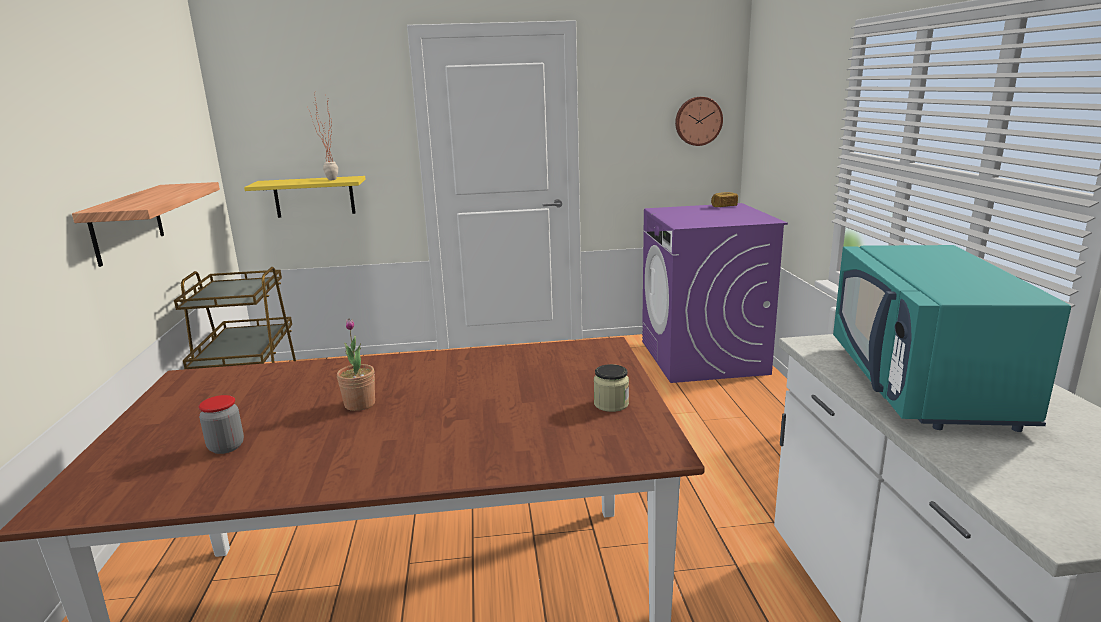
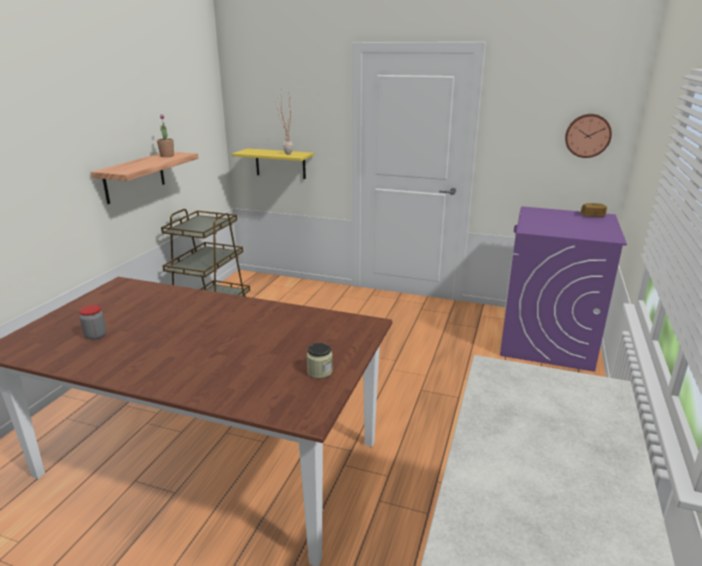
camera: 25 degrees right, 5 degrees up
potted plant [337,319,375,411] -> potted plant moved to [157,115,174,157]
turquoise microwave [833,245,1071,432] -> none

